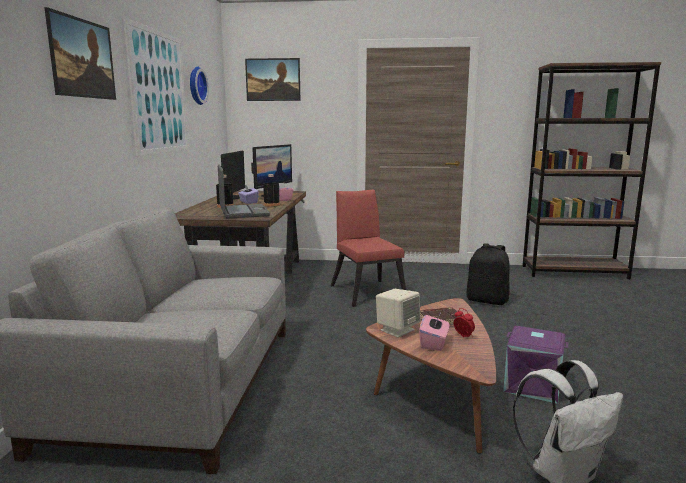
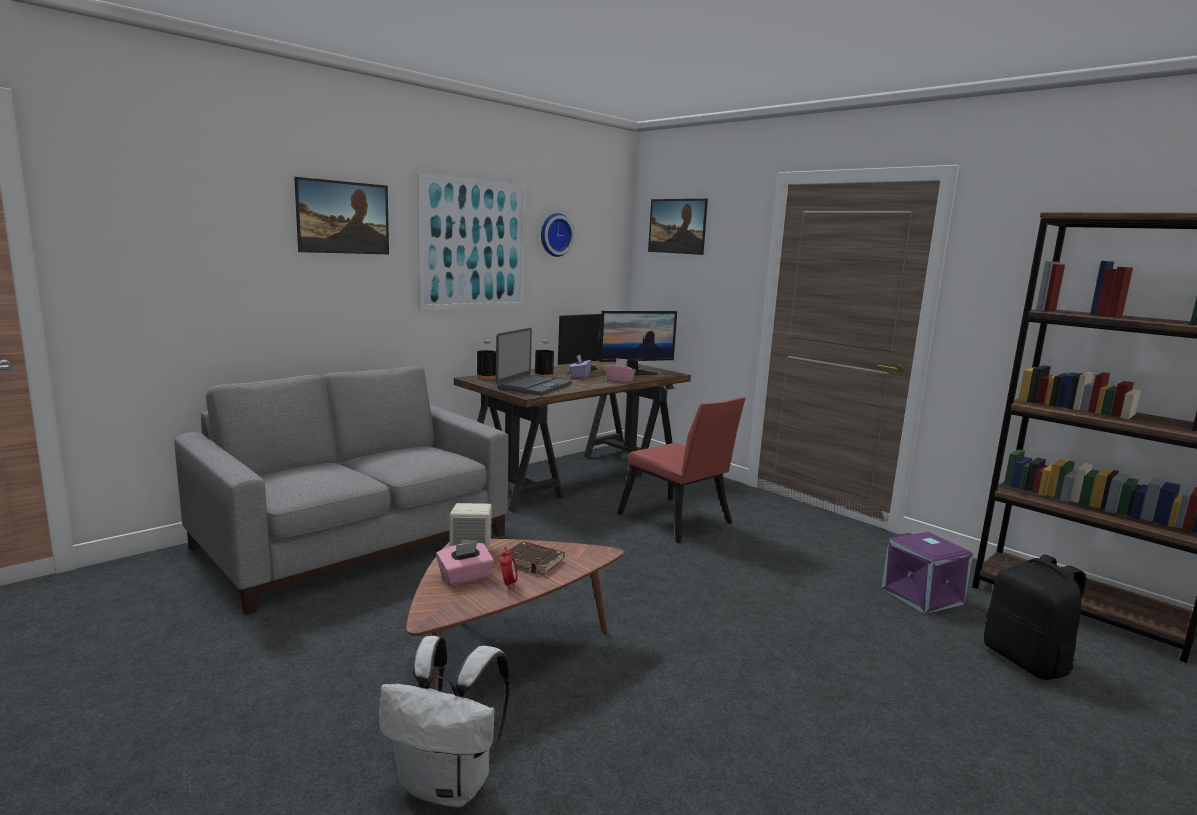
camera: 40 degrees right, 0 degrees up
black bottle [263,174,280,207] -> black bottle moved to [477,340,496,380]
red chair [330,189,406,307] -> red chair turned 120 degrees clockwise [617,397,746,543]
black backpack [467,243,510,305] -> black backpack moved to [984,555,1086,680]
purple storage box [503,326,569,404] -> purple storage box moved to [881,532,973,614]

